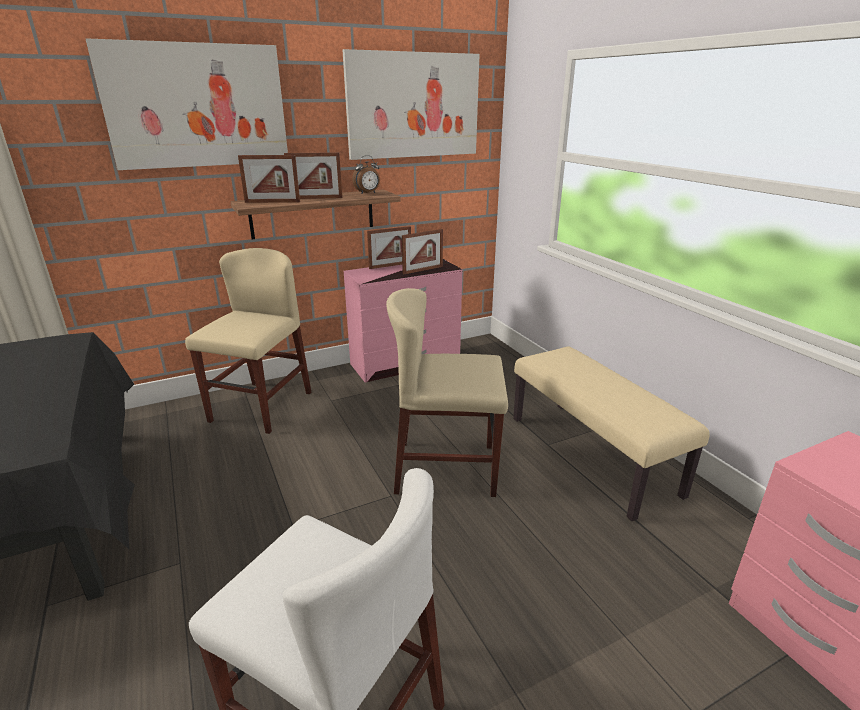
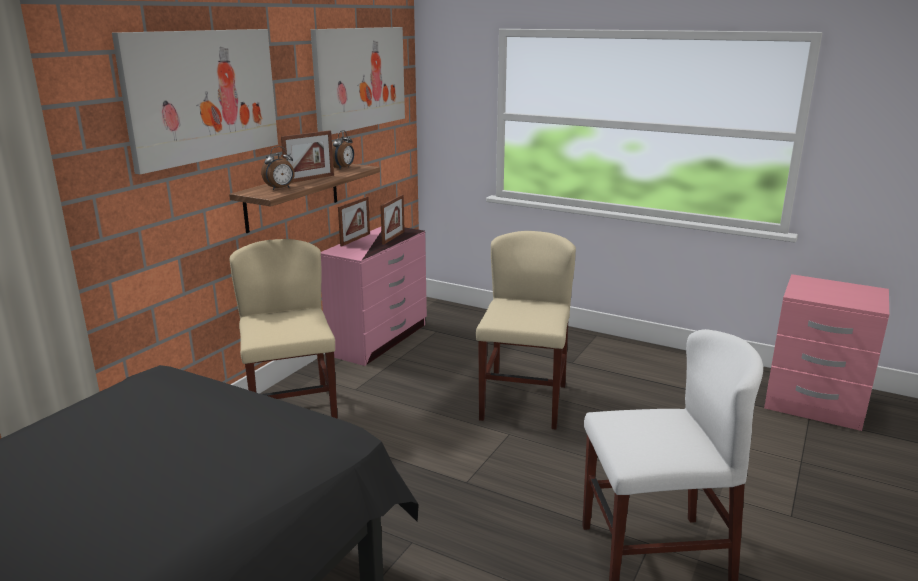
camera: 35 degrees left, 5 degrees down
picture frame [238,155,300,203] -> alarm clock [261,146,295,190]
beige chair [386,288,508,497] -> beige chair turned 135 degrees clockwise [476,231,576,430]
beige bench [513,346,710,521] -> none

